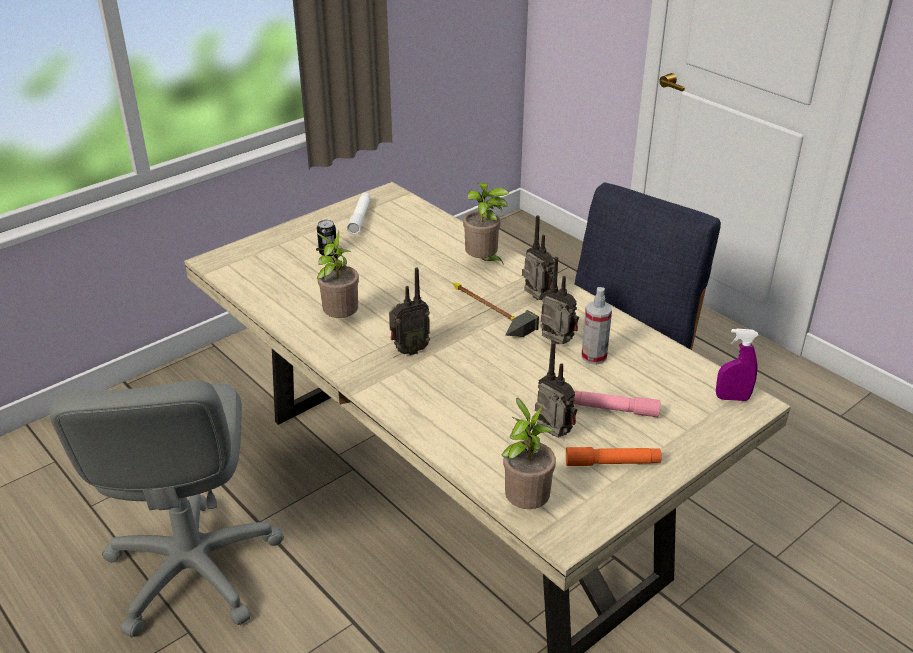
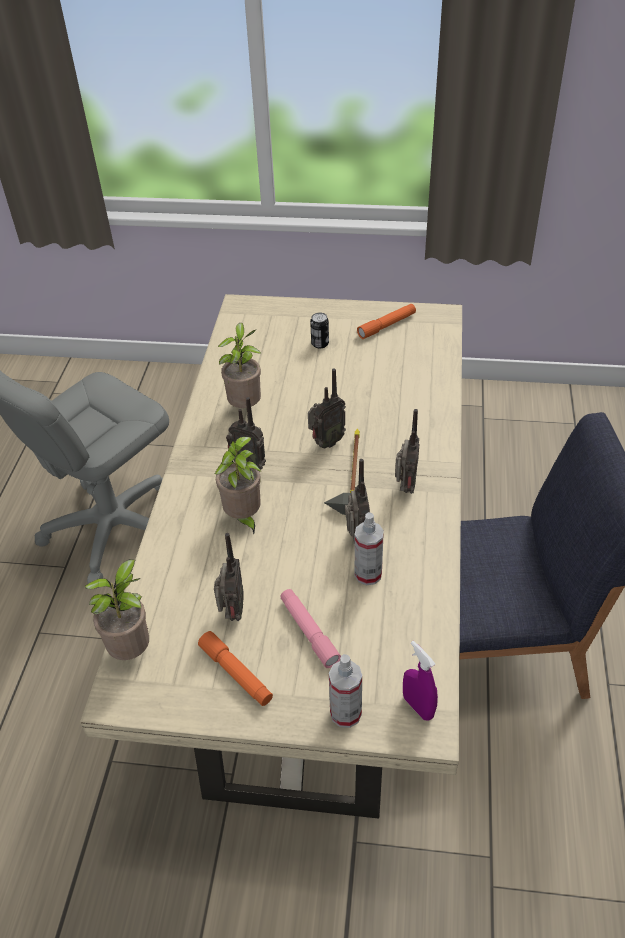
camera: 50 degrees right, 10 degrees up
white flashlight [347,193,371,234] -> orange flashlight [357,304,416,339]
potted plant [463,182,509,263] -> potted plant moved to [215,437,261,534]
none -> radio [308,369,346,448]
none -> spray bottle [329,654,362,728]

